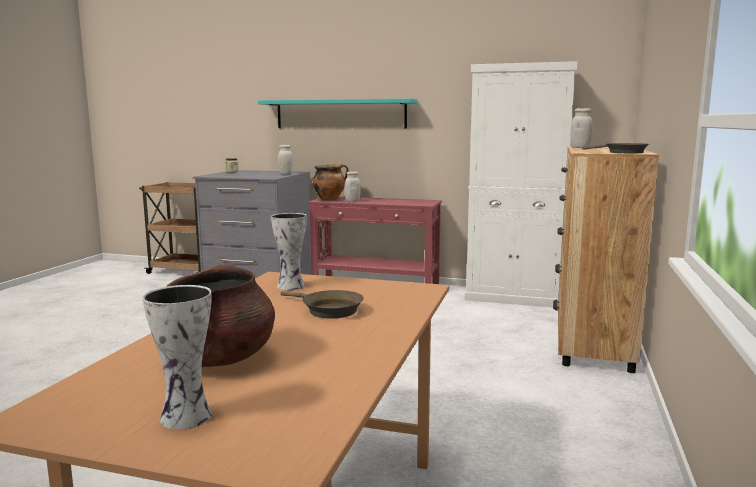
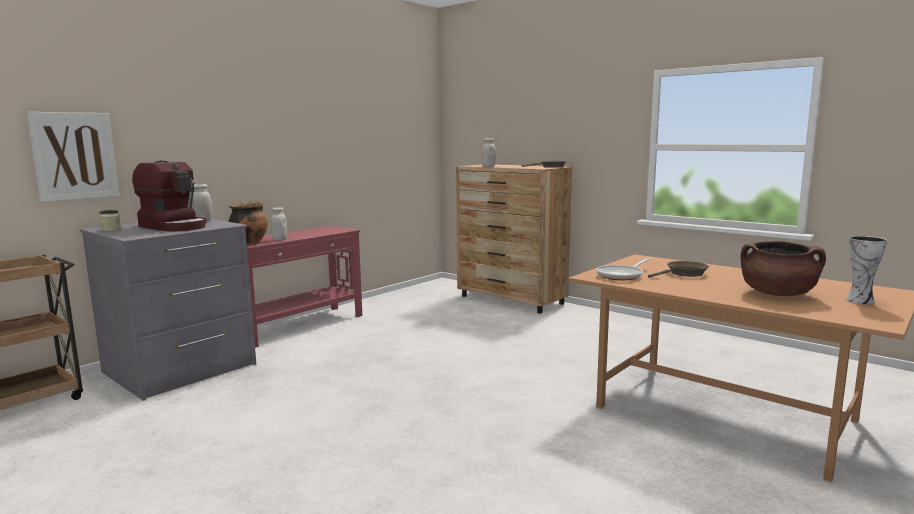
camera: 65 degrees left, 0 degrees up
turquoise shelf [258,99,417,128] -> none
vase [271,213,307,290] -> frying pan [596,258,652,280]
white cabinet [465,61,578,307] -> none
none -> picture [27,112,119,202]
none -> coffee machine [132,161,207,232]

